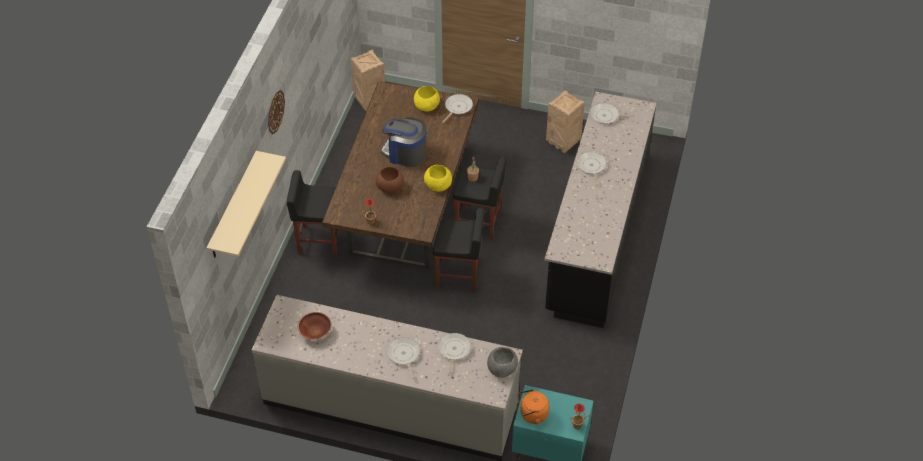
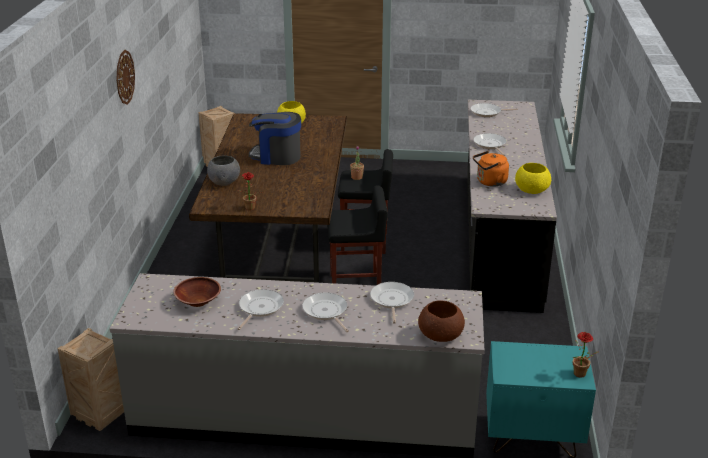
camera: 10 degrees left, 20 degrees down
beige shelf [207,151,286,258] -> none
black stool [287,170,338,257] -> none
brown bowl [375,167,404,193] -> brown bowl moved to [418,300,465,342]
yellow bowl [424,165,452,192] -> yellow bowl moved to [515,163,551,194]
frying pan [442,94,473,123] -> frying pan moved to [237,289,284,330]
grey bowl [487,347,518,378] -> grey bowl moved to [207,155,240,186]
orange kettle [517,389,549,424] -> orange kettle moved to [473,151,509,187]
crate [546,90,585,153] -> crate moved to [57,328,124,431]

